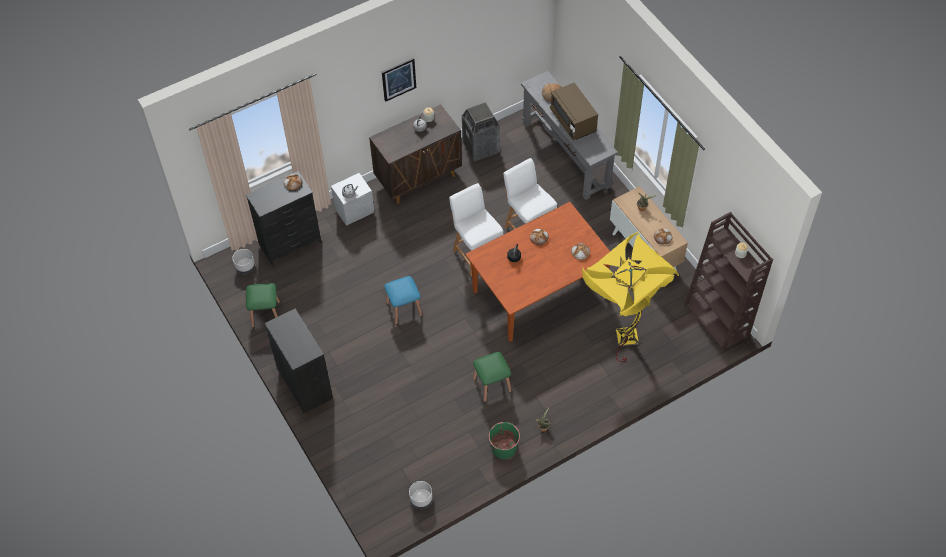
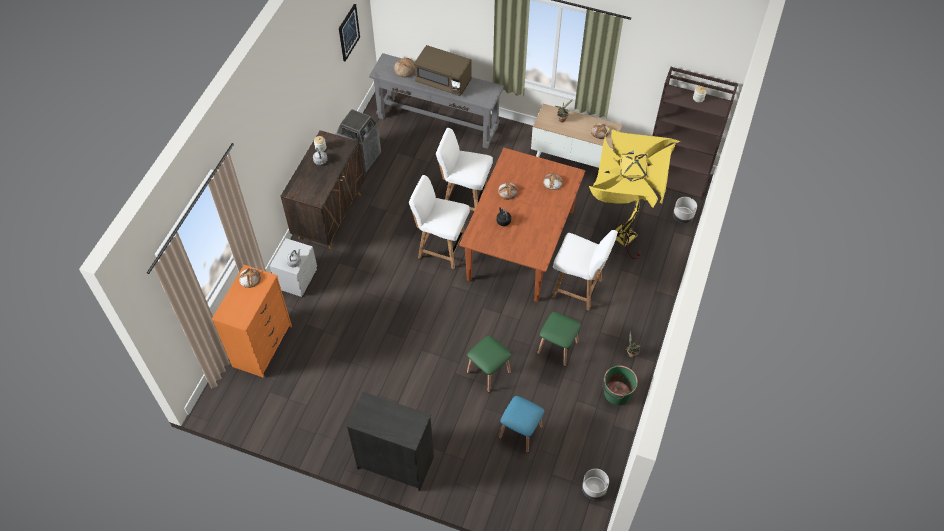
camera: 40 degrees left, 0 degrees up
grey planter [232,249,255,274] -> grey planter moved to [673,197,697,223]
black dresser [246,171,321,266] -> orange dresser [212,265,292,378]
green stool [246,283,280,328] -> green stool moved to [467,336,511,392]
picture [382,58,416,102] -> picture moved to [339,4,360,61]
blue stool [384,276,422,325] -> blue stool moved to [499,396,544,453]
none -> white chair [552,230,618,310]

